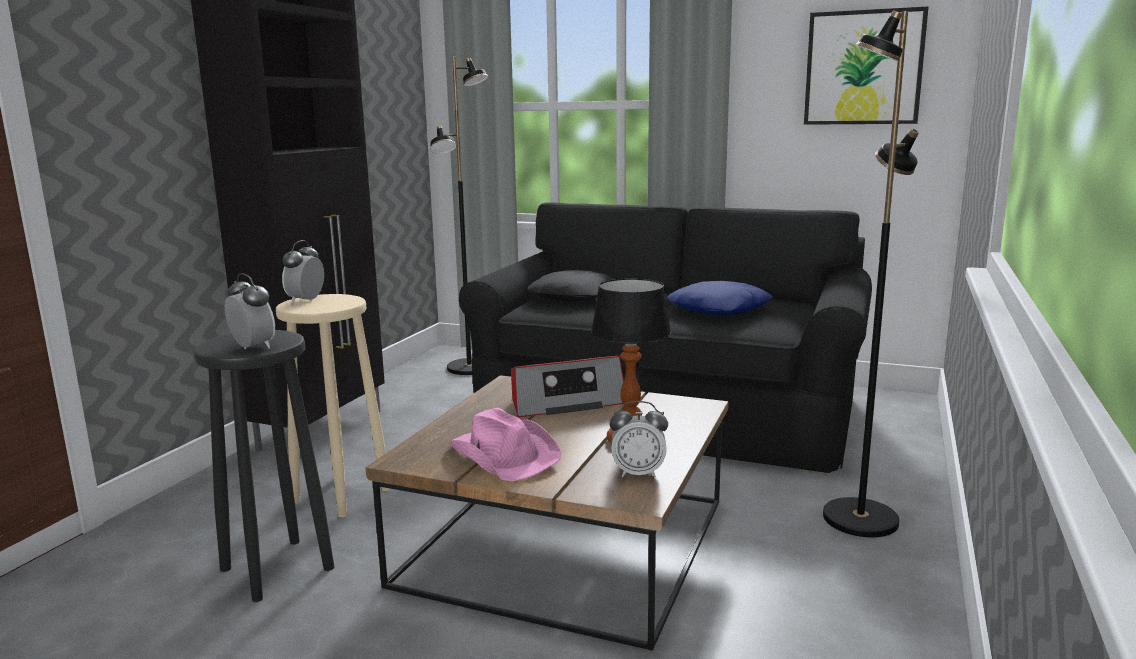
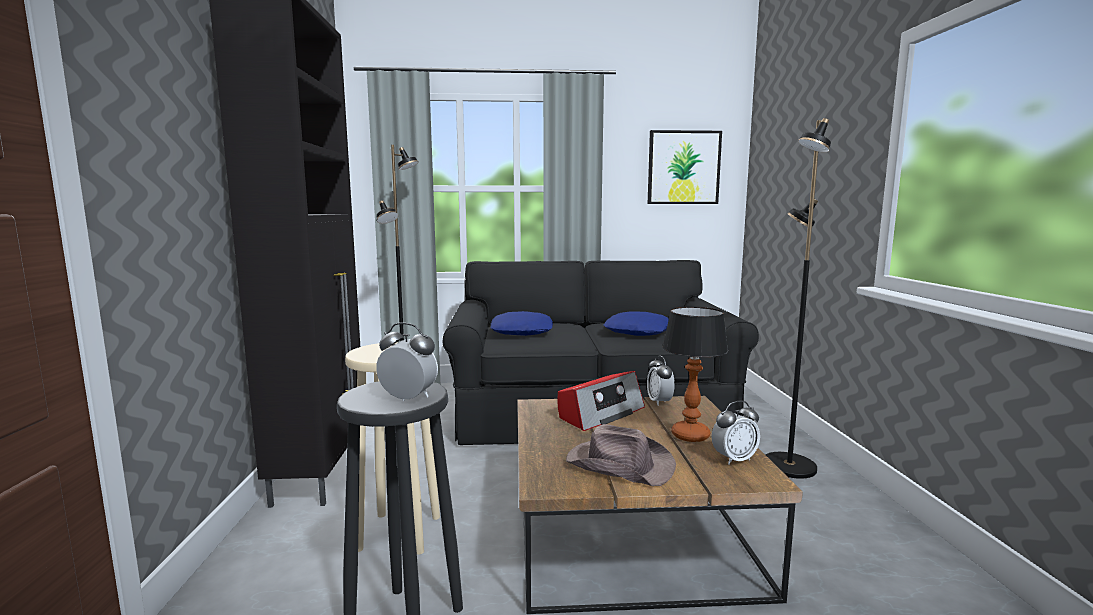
camera: 25 degrees left, 5 degrees down
alarm clock [282,240,324,303] -> alarm clock moved to [647,355,675,405]
pink hat [448,408,561,481] -> brown hat [566,424,676,486]
black pillow [527,270,615,301] -> blue pillow [490,311,553,336]

